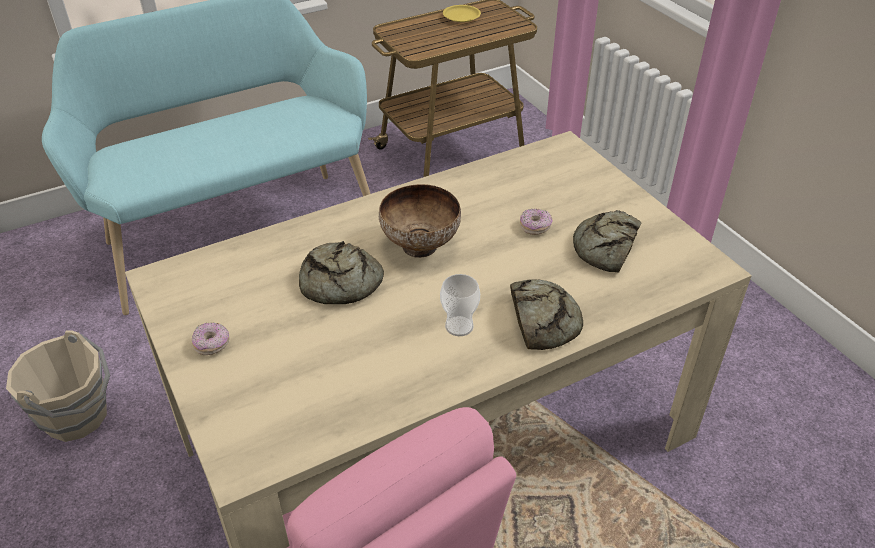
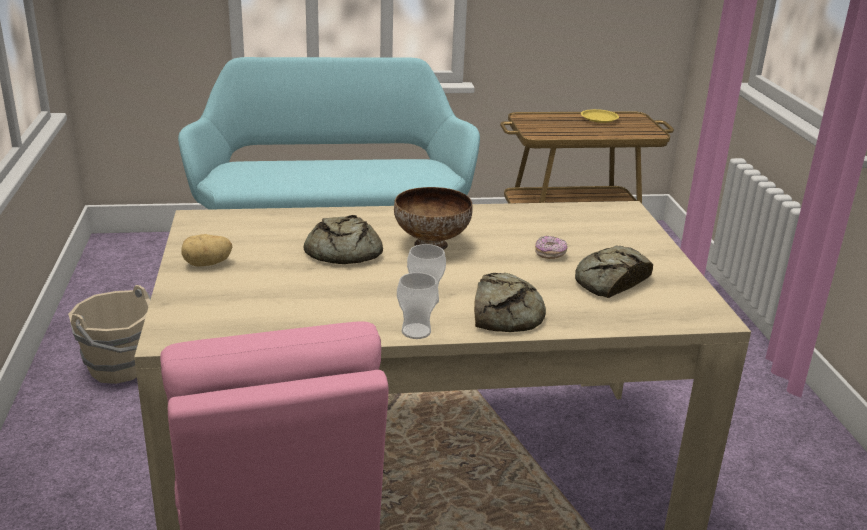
camera: 20 degrees right, 15 degrees down
donut [192,322,229,355] -> potato [182,234,233,266]
none -> cup [397,272,438,339]

